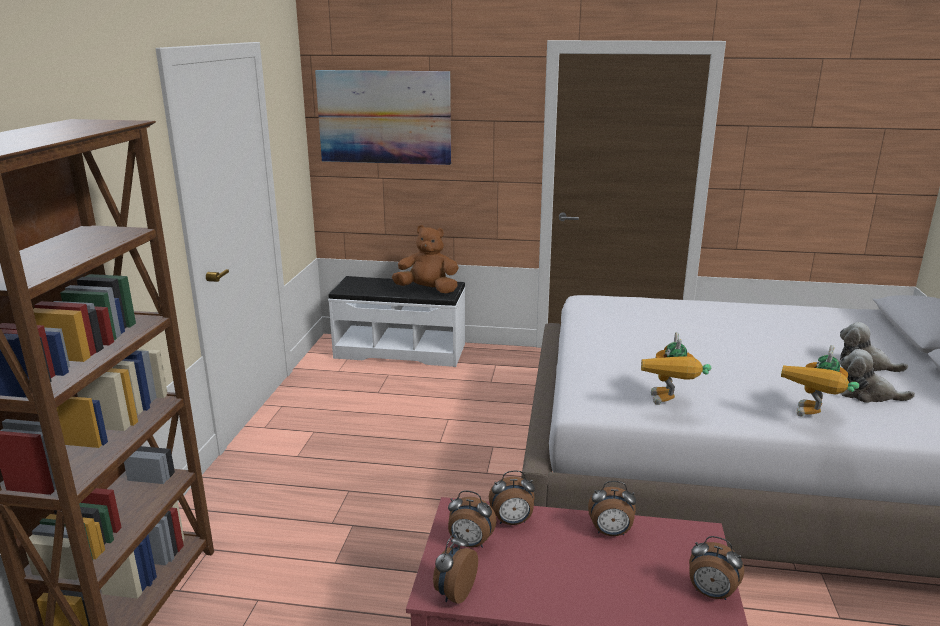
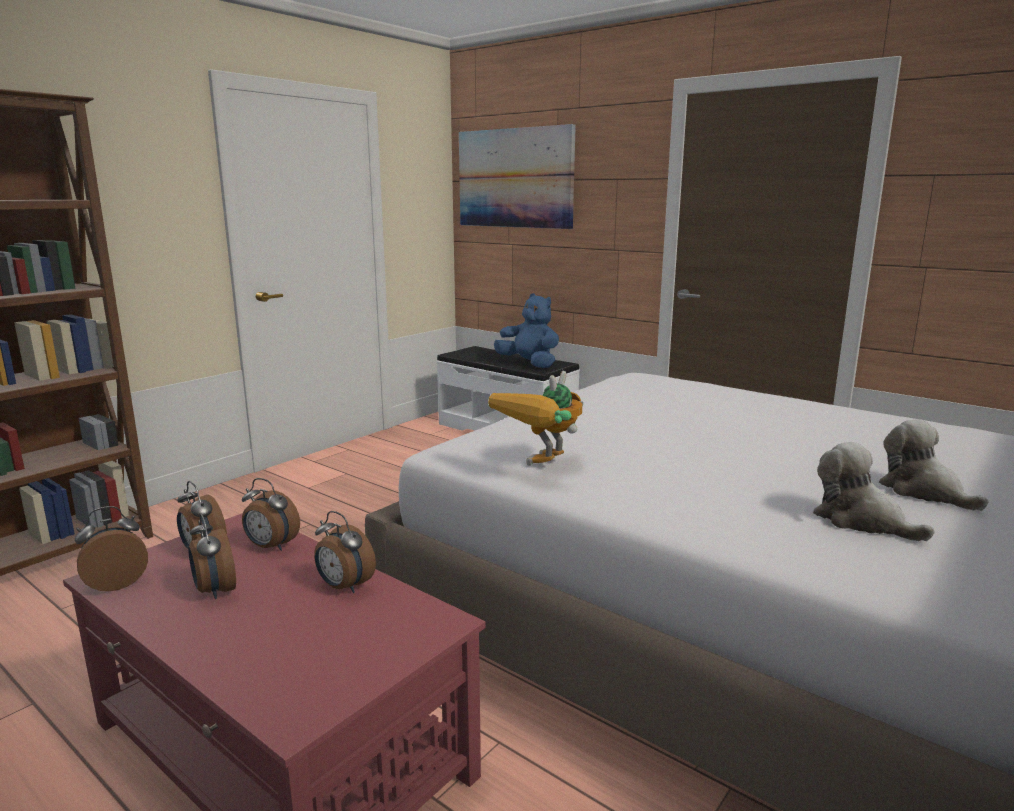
camera: 30 degrees right, 5 degrees down
brown plush toy [392,225,459,293] -> blue plush toy [494,293,559,368]
alarm clock [689,536,744,600] -> alarm clock moved to [188,513,236,599]
toy robot [781,345,859,417] -> none

